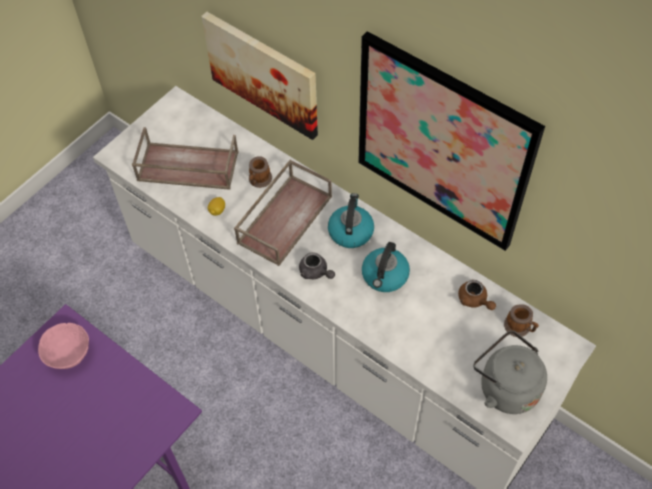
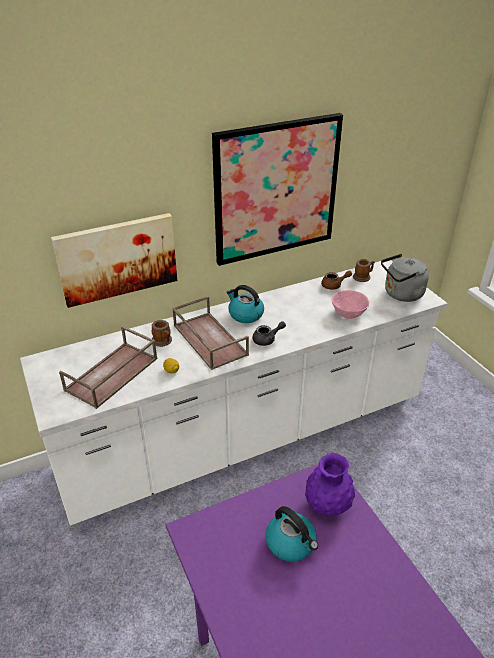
camera: 65 degrees left, 20 degrees down
pink bowl [38,323,89,369] -> pink bowl moved to [332,290,369,319]
kettle [362,242,410,292] -> kettle moved to [266,506,318,562]
none -> purple vase [305,453,355,516]

